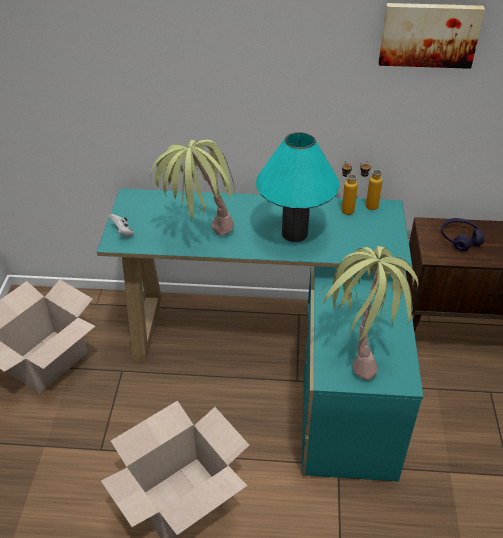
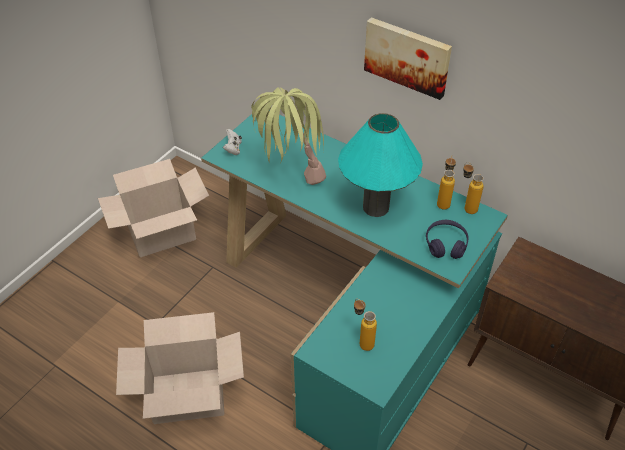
camera: 30 degrees right, 5 degrees up
potted plant [322,246,419,380] -> bottle [354,298,377,351]
picture [379,3,485,69] -> picture moved to [364,17,452,100]
purple headphones [441,218,485,251] -> purple headphones moved to [426,220,469,259]

